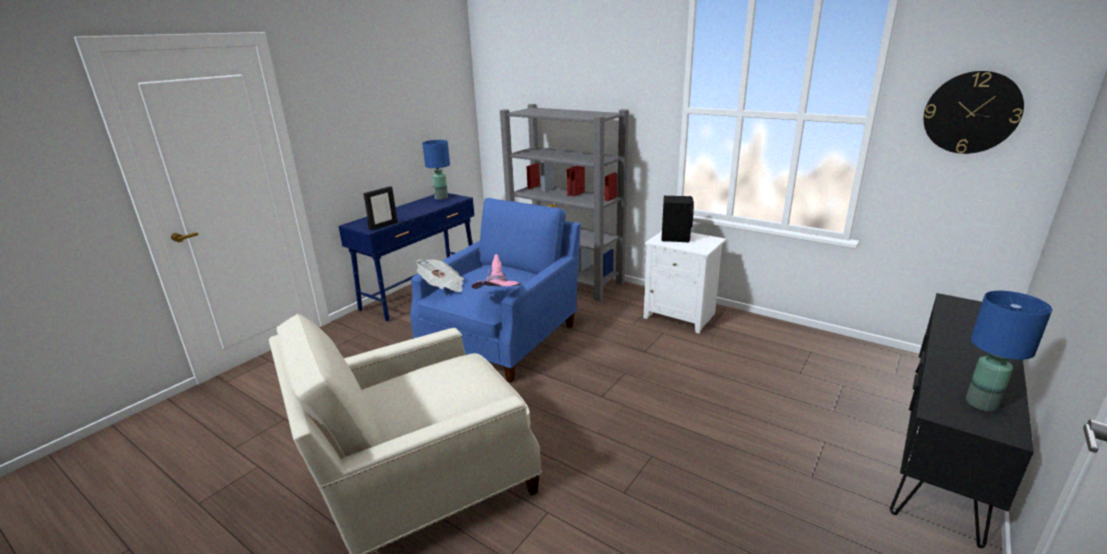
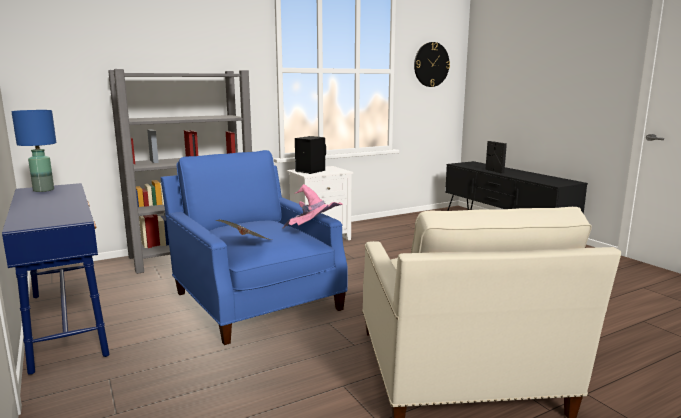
camera: 65 degrees left, 10 degrees down
picture frame [363,186,398,231] -> picture frame moved to [485,141,507,173]
blue table lamp [965,291,1052,412] -> none

